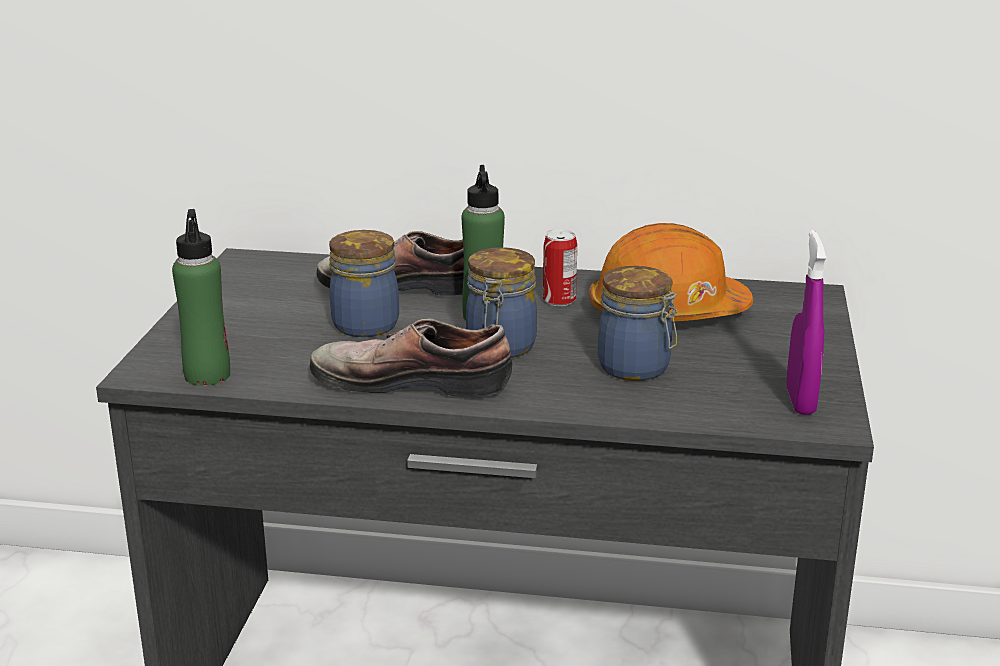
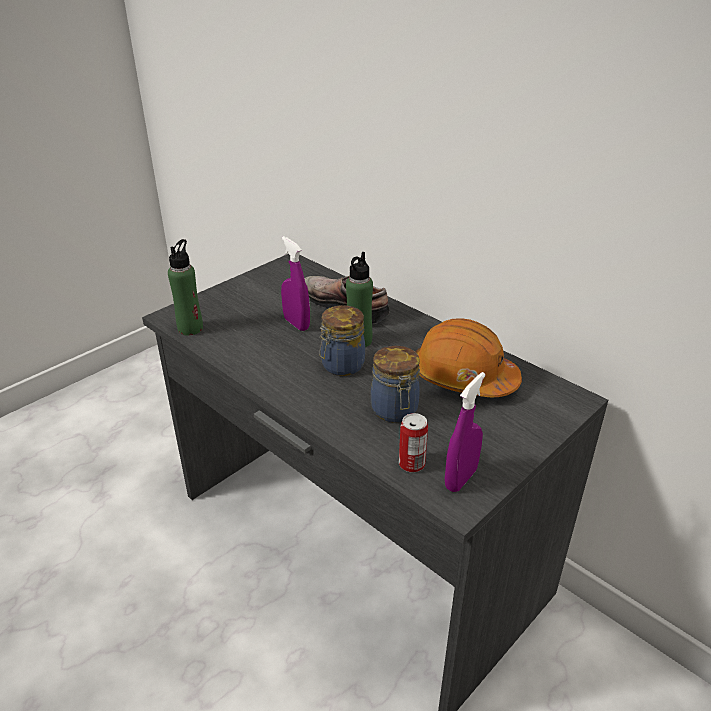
camera: 35 degrees right, 10 degrees up
shoe [310,319,512,397] -> none
jar [329,230,399,337] -> purple spray bottle [281,236,310,331]
can [543,229,577,306] -> can moved to [399,413,428,473]

